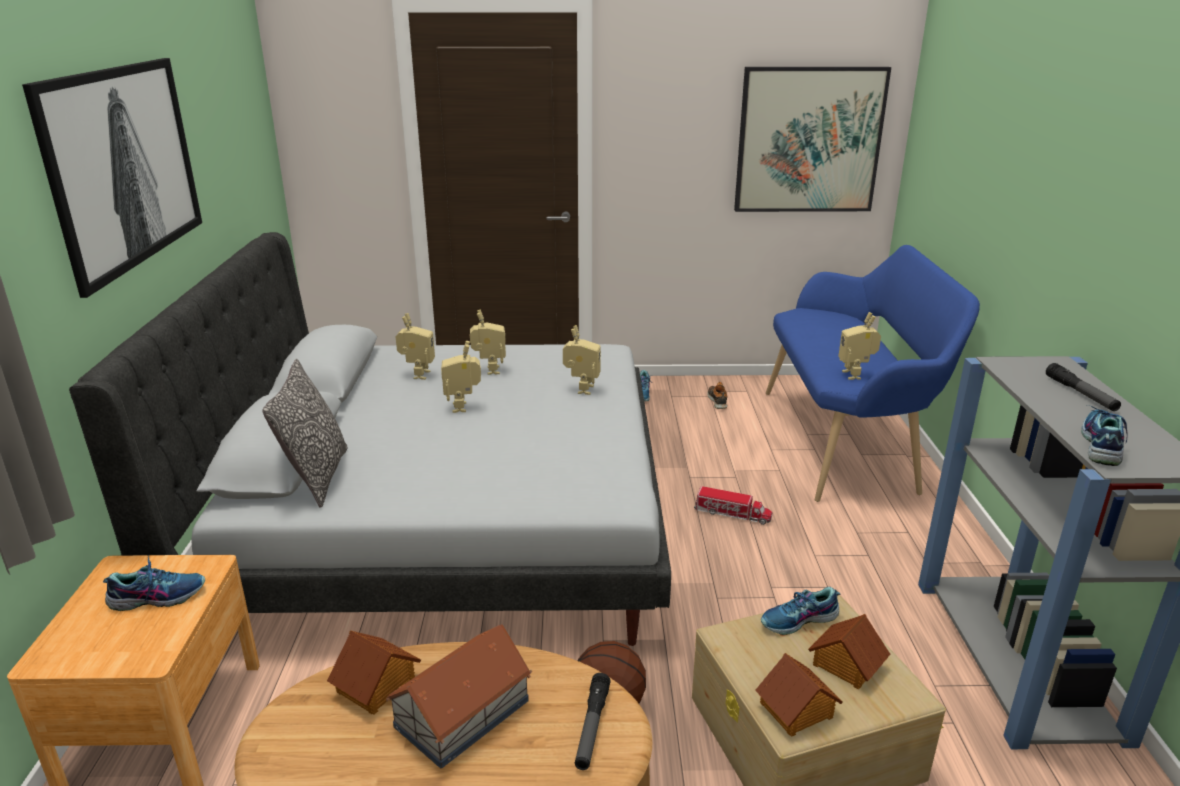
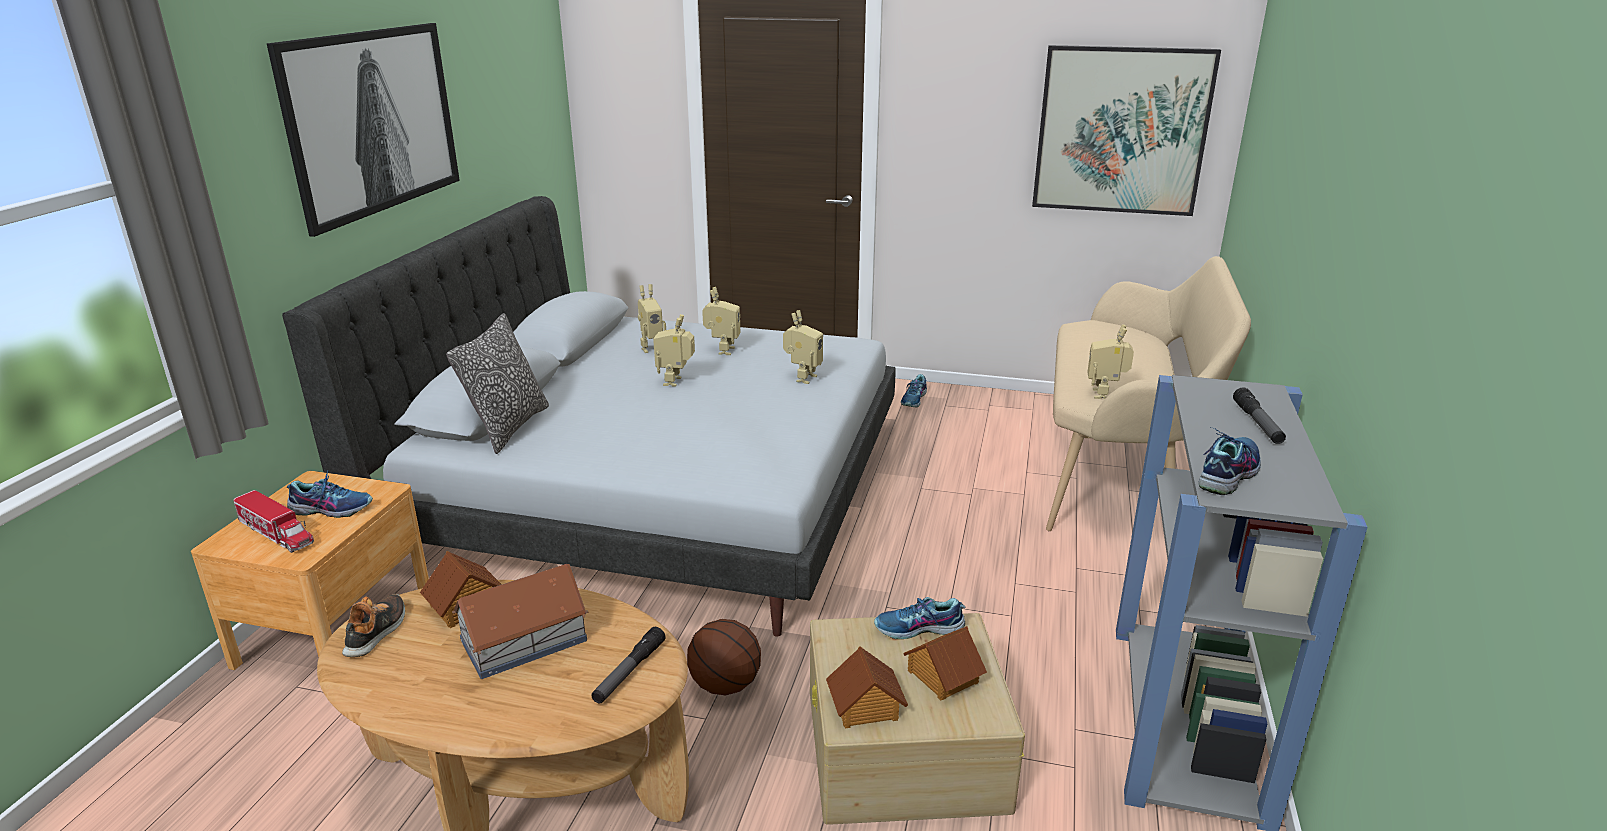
camera: 15 degrees right, 0 degrees up
toy robot [396,313,435,380] -> toy robot turned 45 degrees clockwise [638,284,666,353]
toy truck [694,486,773,525] -> toy truck moved to [233,490,314,553]
shoe [707,382,728,409] -> shoe moved to [342,594,405,657]
blue bench [766,245,980,502] -> beige bench [1046,256,1251,531]

